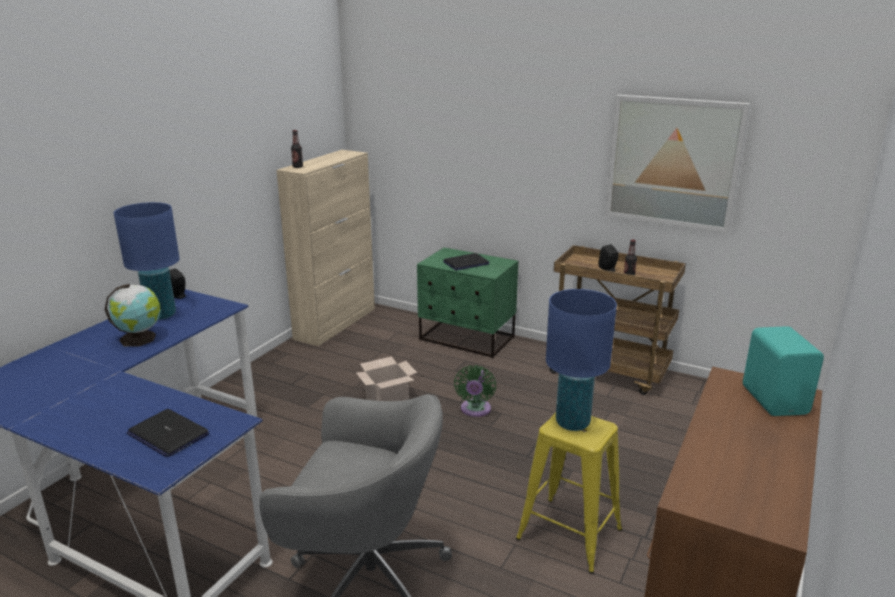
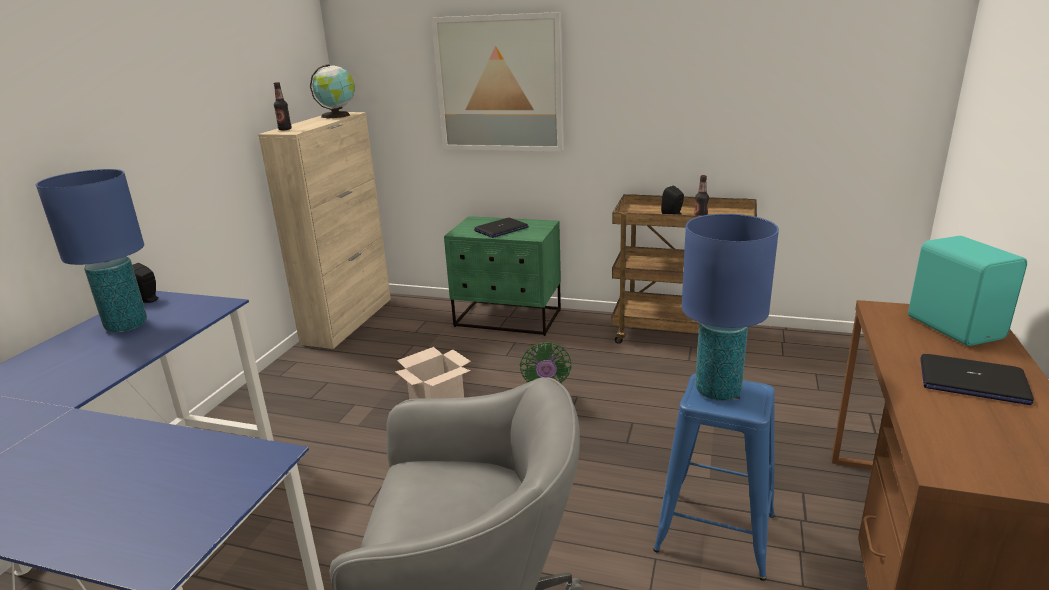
camera: 10 degrees left, 0 degrees up
globe [105,284,161,347] -> globe moved to [310,64,355,118]
laptop [126,409,209,457] -> laptop moved to [920,354,1034,405]
yellow stool [516,413,622,574] -> blue stool [653,374,775,581]
picture [605,95,750,233] -> picture moved to [431,12,564,152]

